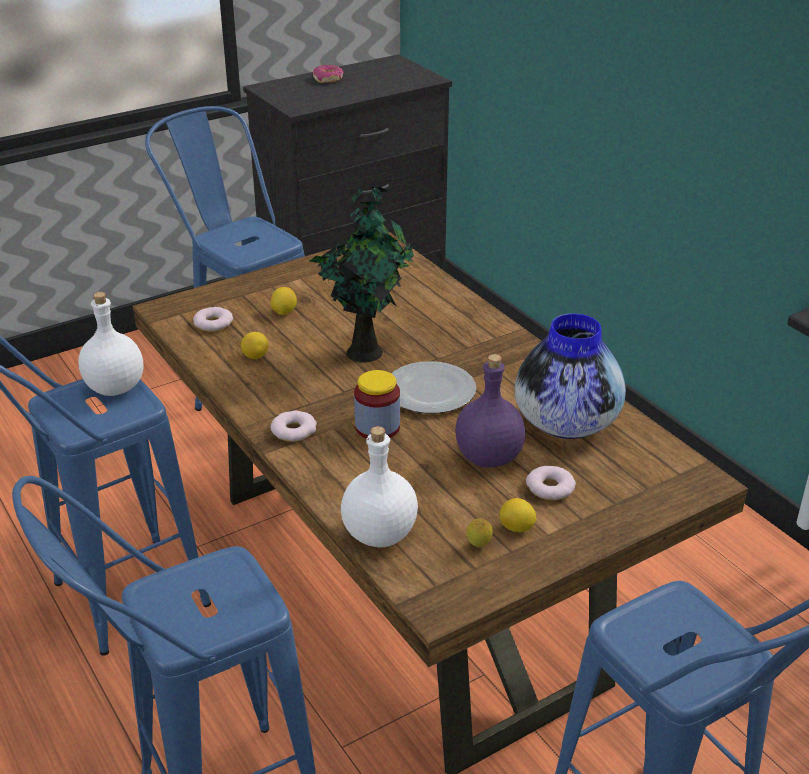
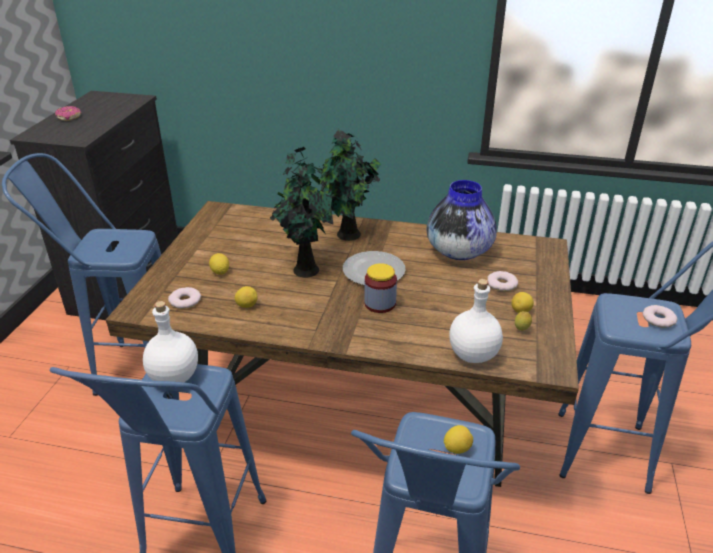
camera: 45 degrees left, 0 degrees up
donut [271,411,317,442] -> donut moved to [643,305,677,328]
purple bottle [455,354,525,468] -> none
none -> potted plant [315,129,381,241]
none -> lemon [444,425,473,454]

